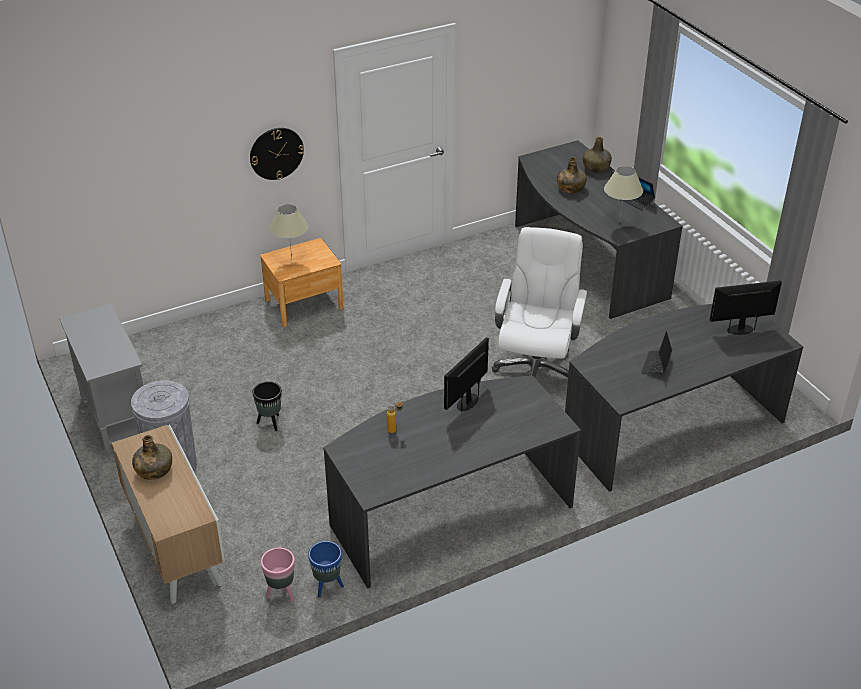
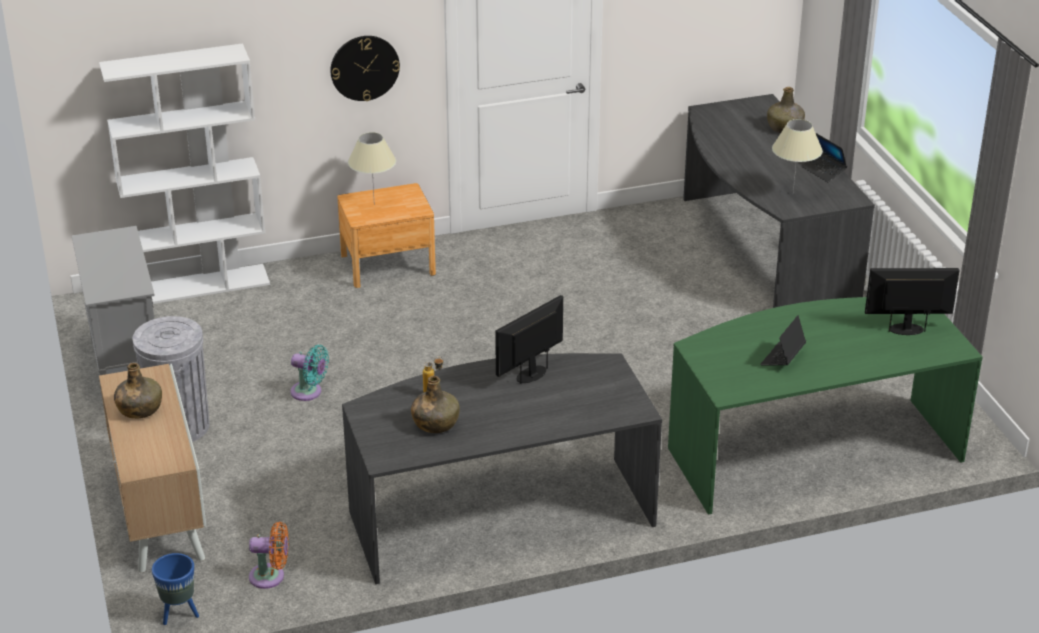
camera: 10 degrees right, 5 degrees down
black planter [252,381,282,431] -> turquoise fan [291,345,329,401]
pink planter [261,547,295,602] -> orange fan [249,522,288,589]
blue planter [308,541,344,597] -> blue planter moved to [152,553,199,625]
white office chair [492,227,588,378] -> none
green bottle [557,157,587,193] -> green bottle moved to [411,376,460,433]
grey desk [565,304,803,492] -> green desk [668,297,983,515]
none -> white bookcase [99,43,270,304]

